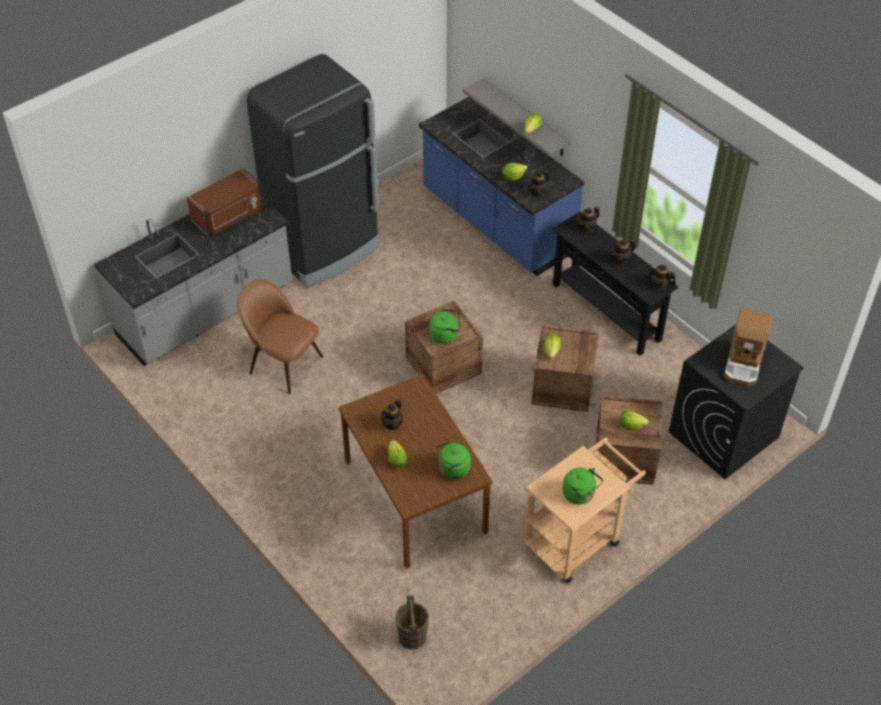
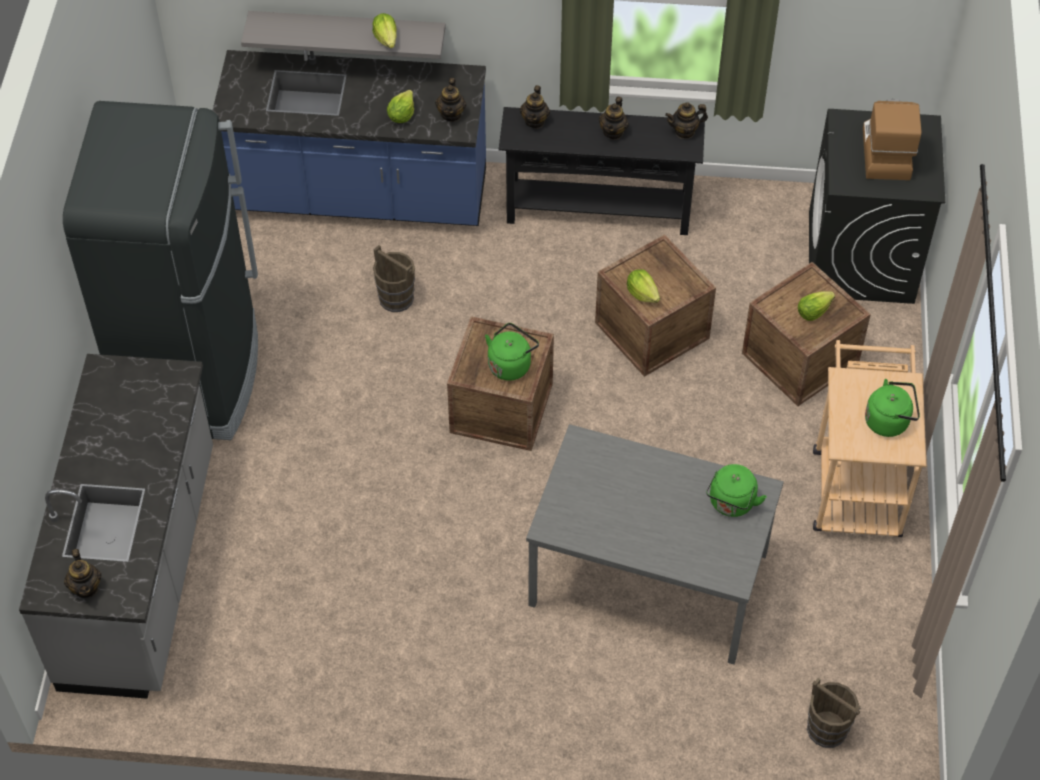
camera: 45 degrees left, 5 degrees up
brown microwave [187,168,262,235] -> none
brown chair [237,279,323,394] -> none
brown dining table [338,374,492,569] -> grey dining table [526,424,784,665]
teapot [381,398,403,430] -> teapot moved to [64,549,102,598]
lettuce [389,440,408,468] -> none
coffee machine [724,308,773,386] -> coffee machine turned 150 degrees counterclockwise [863,99,922,180]
none -> brown bucket [373,245,415,312]

